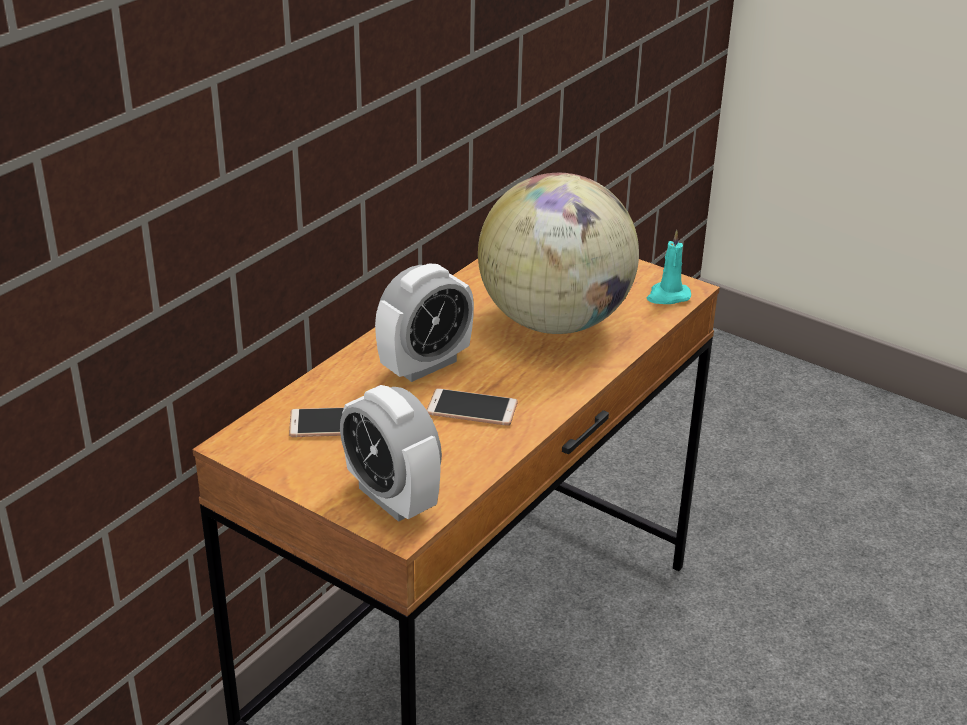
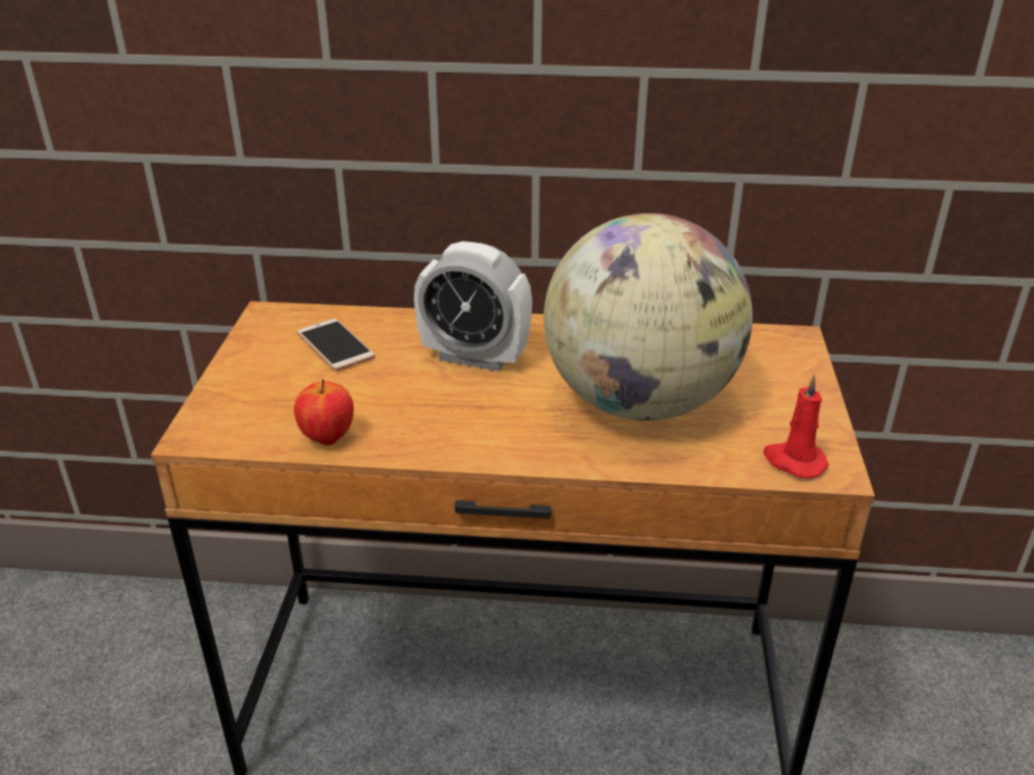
camera: 60 degrees right, 0 degrees up
alarm clock [340,385,442,522] -> none
phone [427,388,518,426] -> none
turquoise candle [647,230,691,304] -> red candle [763,374,829,478]
none -> apple [294,379,354,446]

